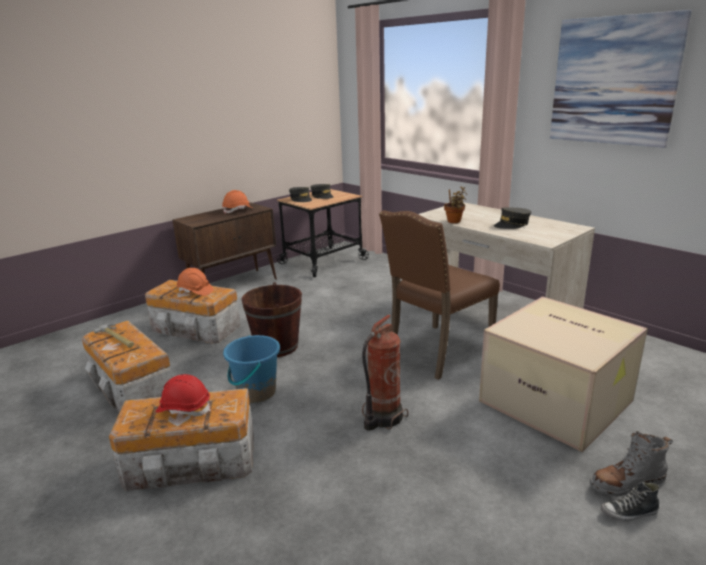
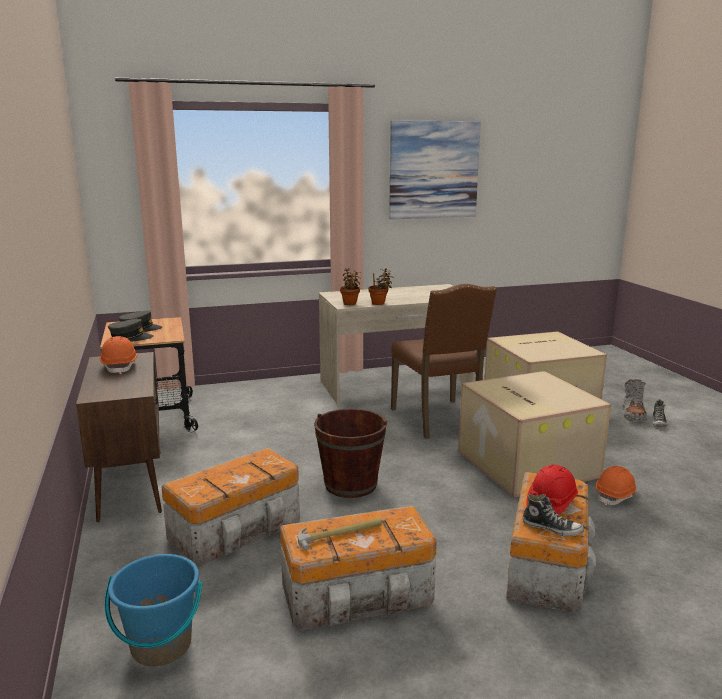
camera: 65 degrees left, 5 degrees down
orange hard hat [177,268,214,296] -> orange hard hat moved to [596,466,638,506]
blue bucket [223,335,280,403] -> blue bucket moved to [104,554,203,666]
fire extinguisher [362,315,408,431] -> cardboard box [458,371,611,497]
grey cap [494,208,531,229] -> none
none -> potted plant [340,268,361,305]
none -> shoe [522,494,584,537]

